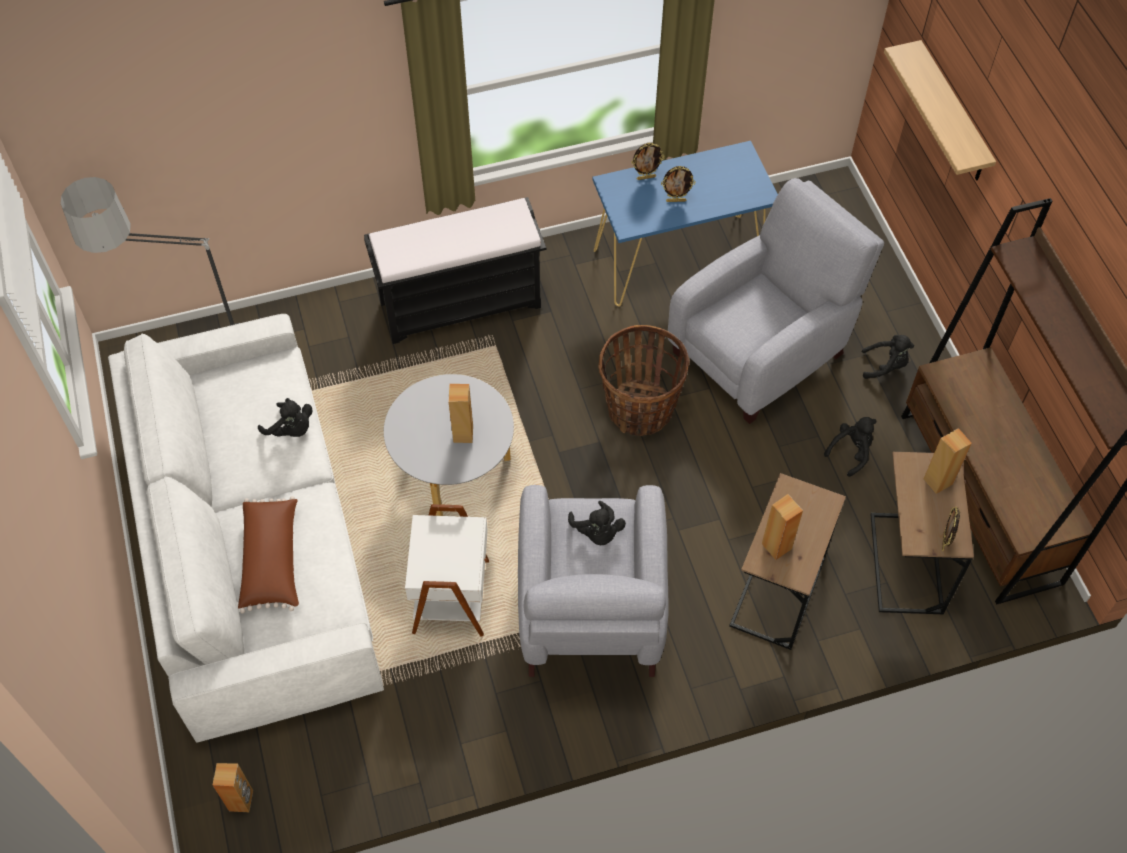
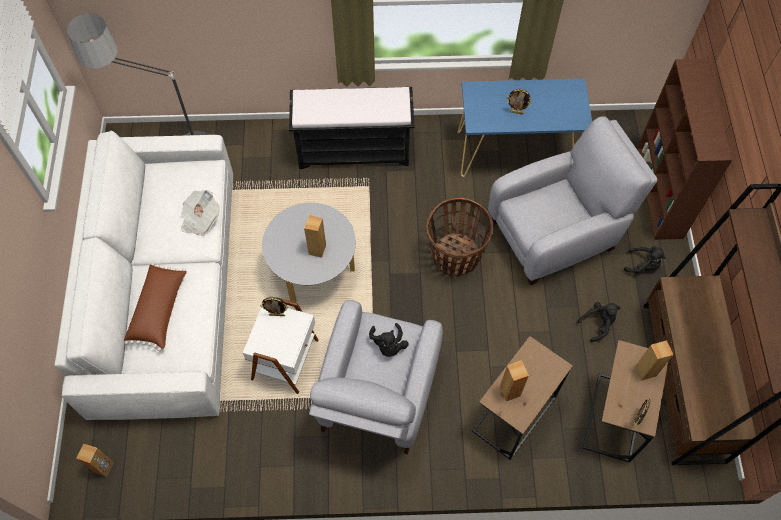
camera: 15 degrees right, 5 degrees up
black plush toy [258,398,312,437] -> newspaper [181,190,220,236]
picture frame [632,143,664,180] -> picture frame moved to [260,297,288,316]
shelf [884,40,996,181] -> none
none -> brown bookcase [637,59,732,240]

